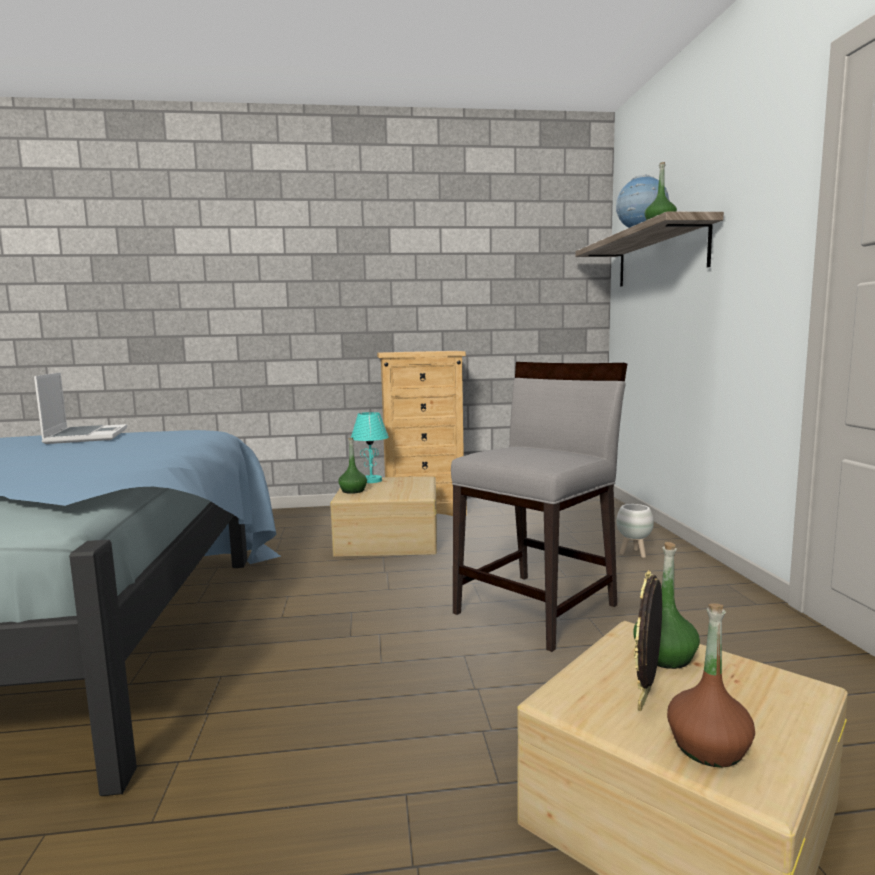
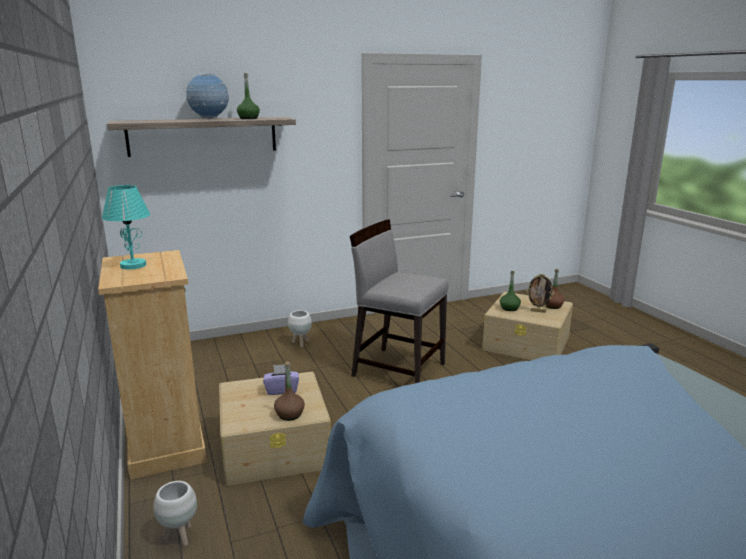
camera: 105 degrees left, 10 degrees up
laptop [34,372,127,444] -> none
green bottle [338,437,367,494] -> brown bottle [274,362,305,421]
turquoise table lamp [351,412,389,483] -> turquoise table lamp moved to [102,185,150,270]
none -> white planter [154,481,197,546]
none -> purple tissue box [263,365,299,395]

